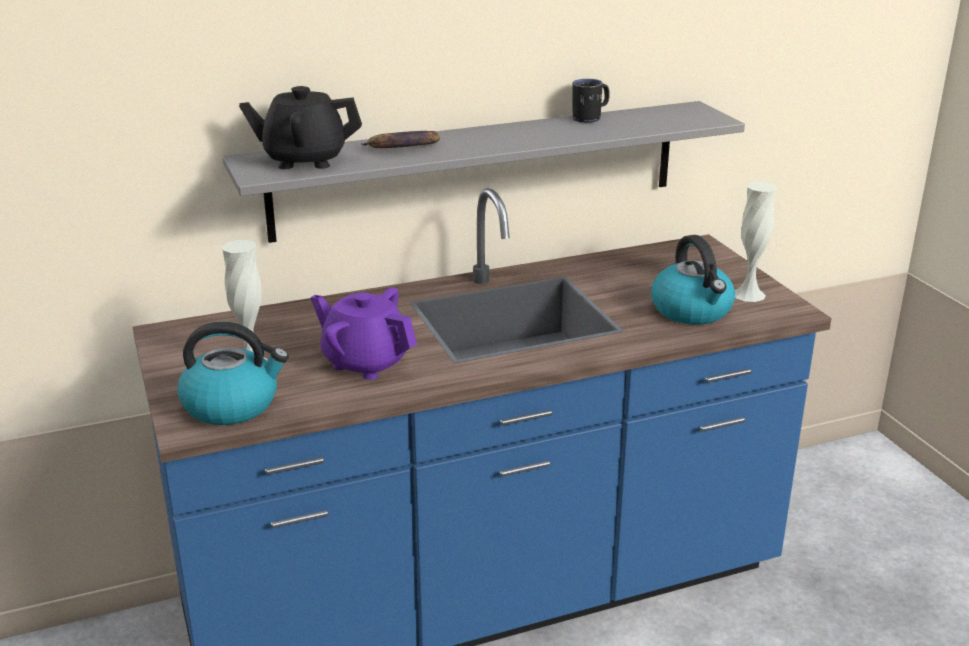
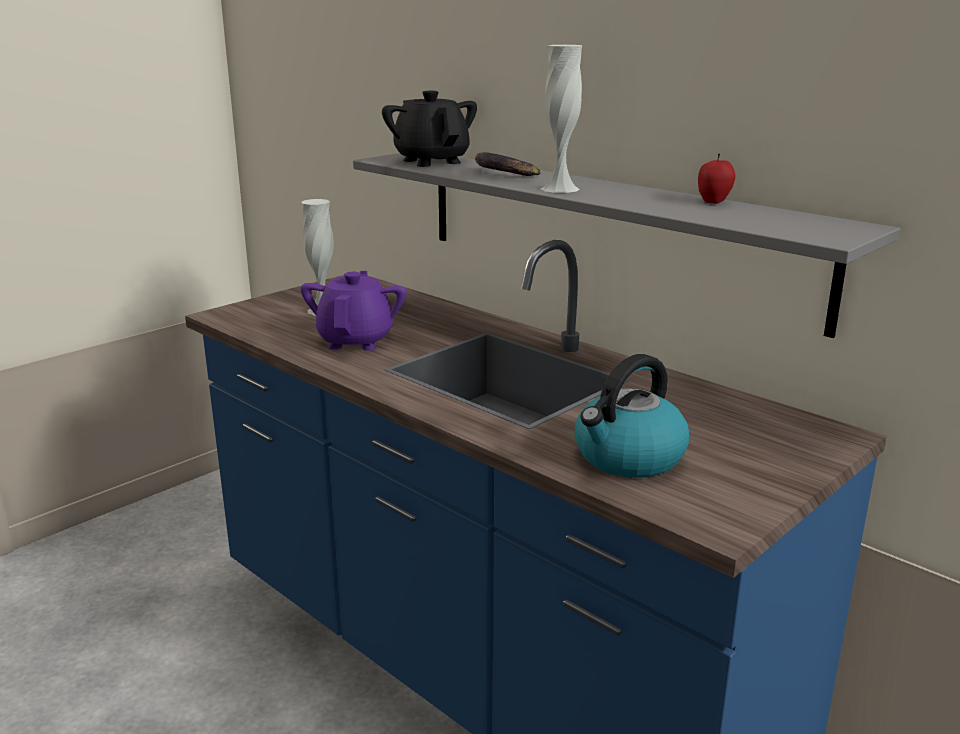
camera: 65 degrees right, 5 degrees down
kettle [178,322,289,425] -> none
black mug [572,79,610,123] -> apple [698,154,735,204]
white vase [735,182,777,302] -> white vase moved to [541,45,582,193]

